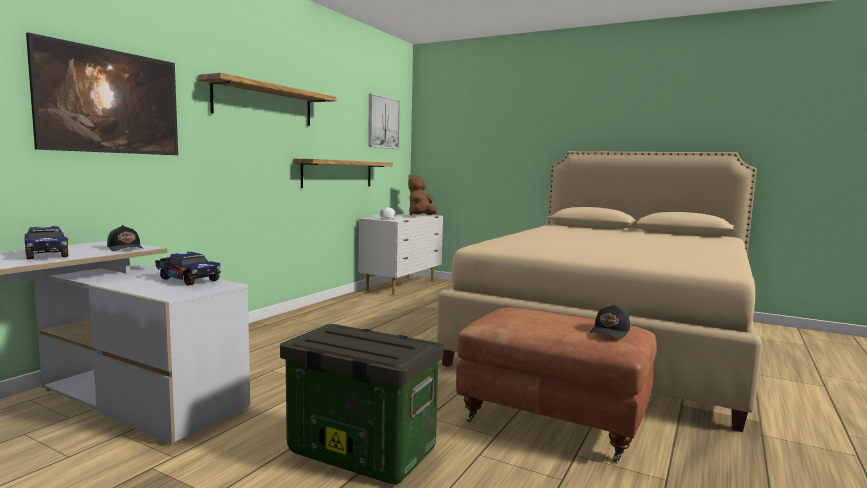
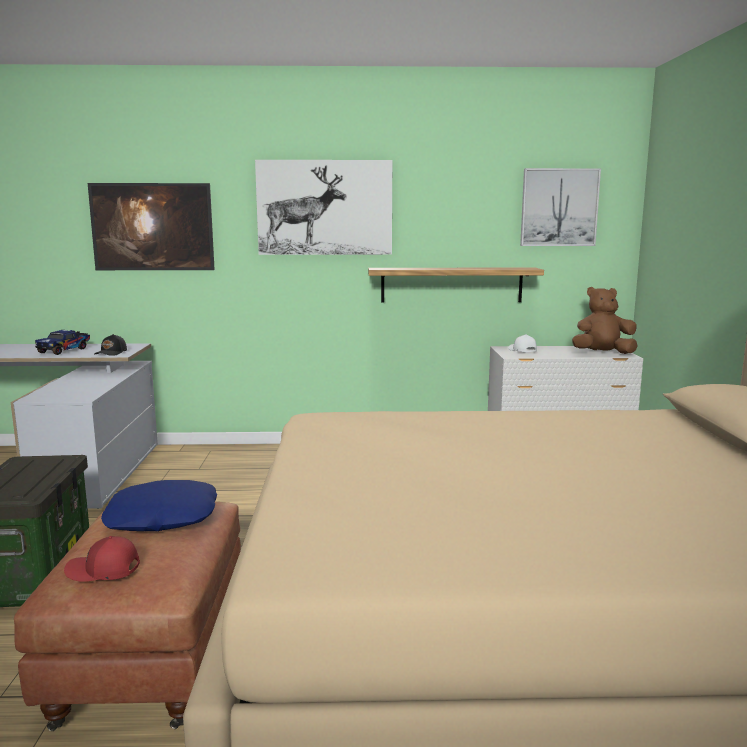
camera: 60 degrees right, 5 degrees up
toy truck [155,252,221,286] -> none
shelf [198,73,336,126] -> picture [255,160,392,255]
black cap [590,305,630,338] -> red cap [64,536,140,582]
none -> blue pillow [101,480,217,531]

